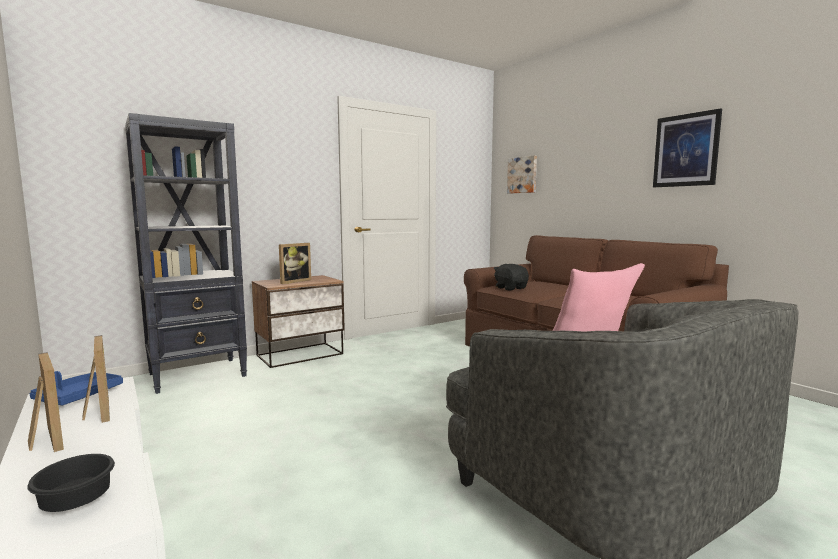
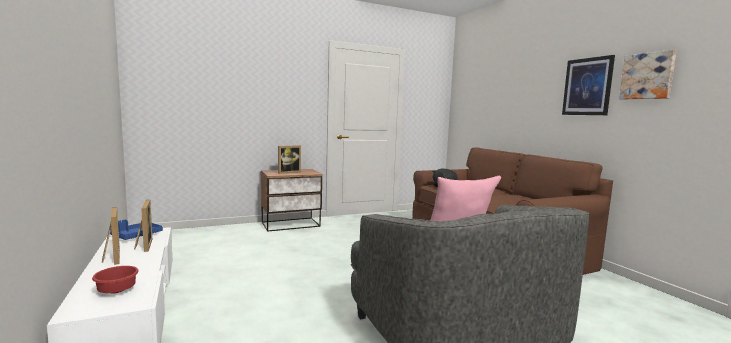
camera: 10 degrees right, 0 degrees up
black bowl [27,454,115,512] -> red bowl [92,266,139,293]
black bookcase [125,113,247,394] -> none
picture [507,155,537,194] -> picture moved to [619,50,677,100]

